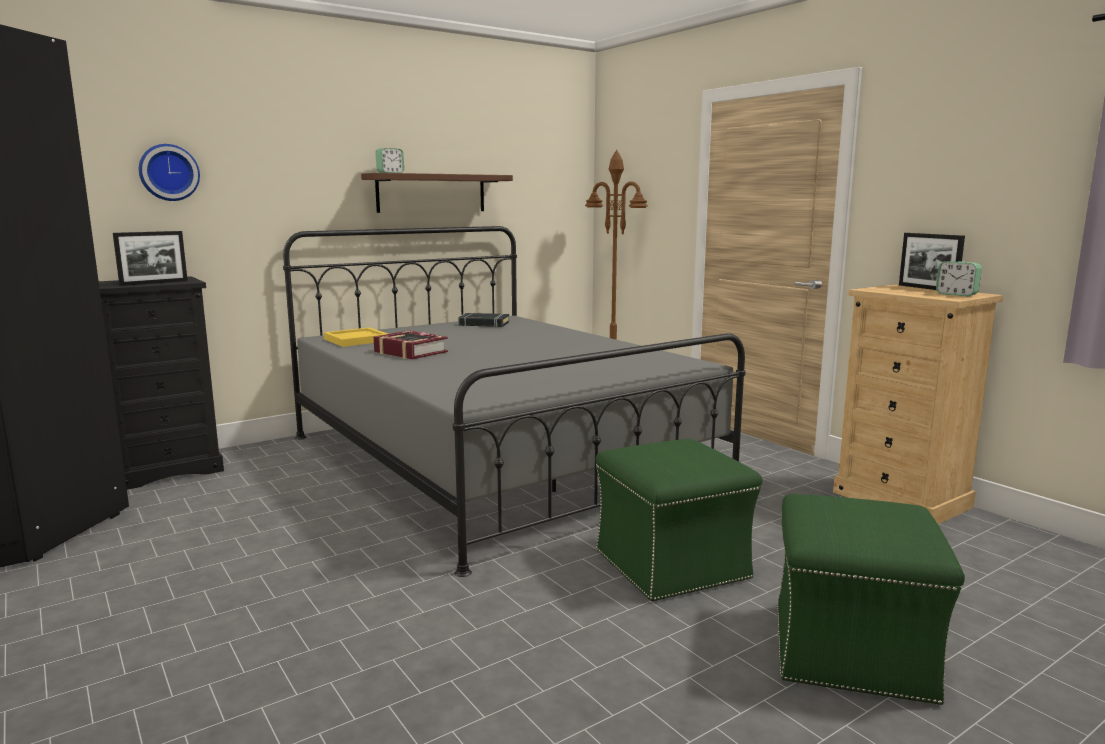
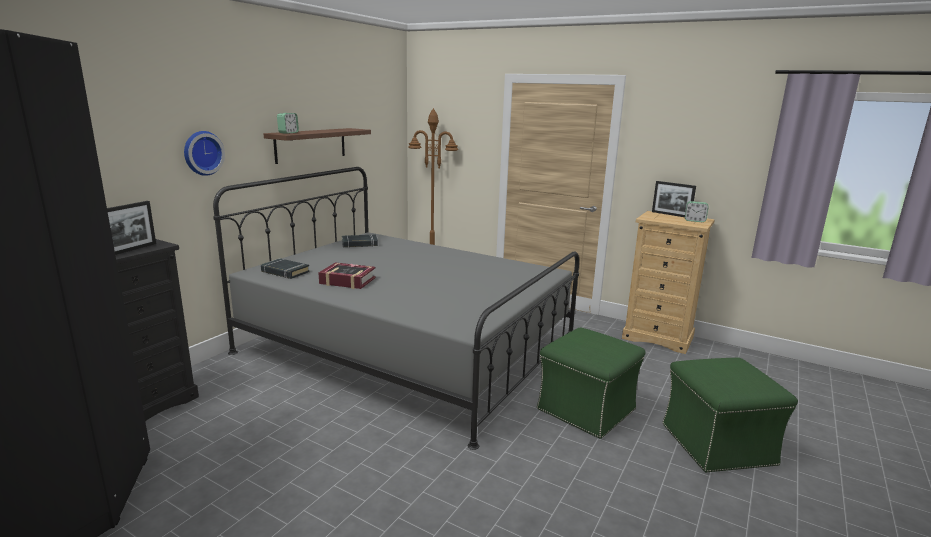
camera: 25 degrees left, 5 degrees up
wall clock [139,144,200,201] -> wall clock moved to [184,131,225,176]
yellow tray [323,327,388,347] -> black book [261,258,310,279]

